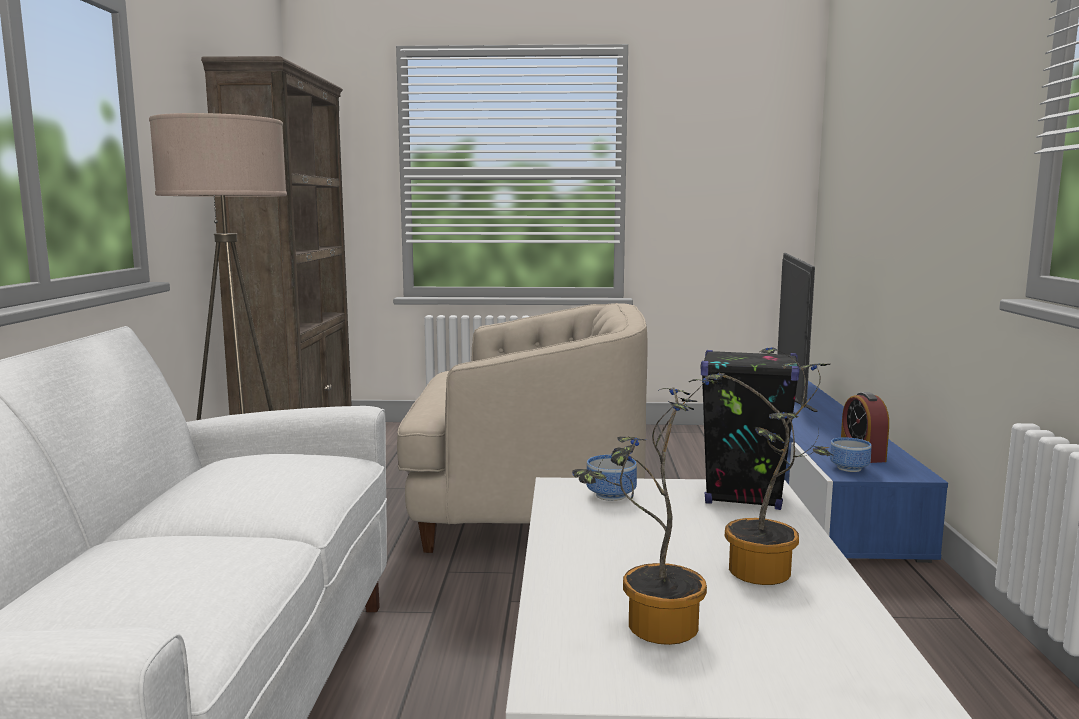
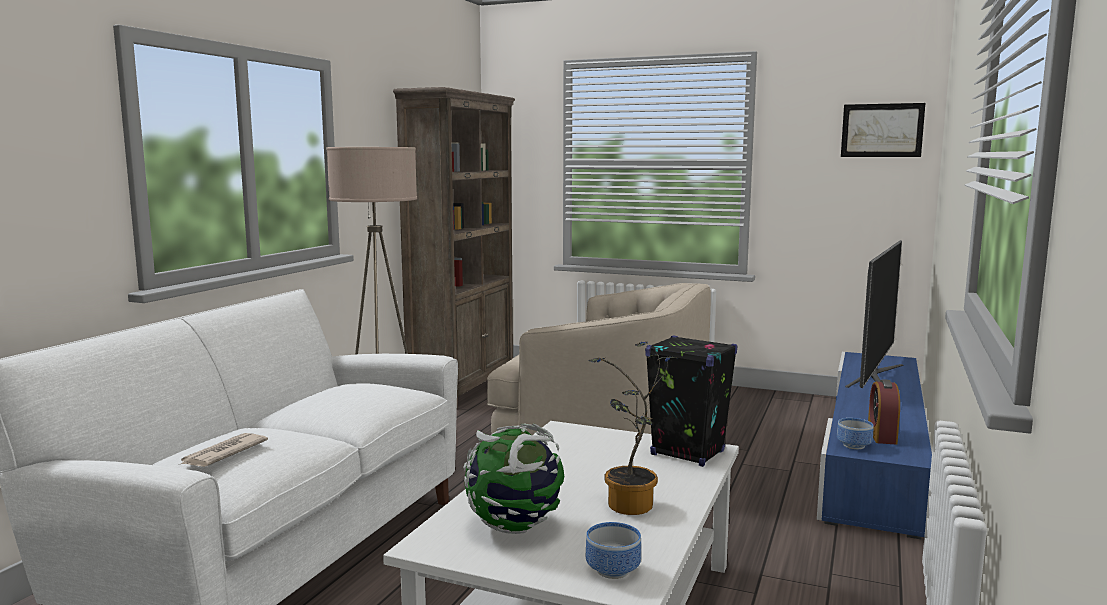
camera: 20 degrees right, 0 degrees up
potted plant [572,378,721,645] -> globe [463,423,564,534]
bowl [586,455,637,501] -> bowl moved to [586,522,641,579]
none -> newspaper [181,433,268,467]
none -> picture [841,103,925,157]

